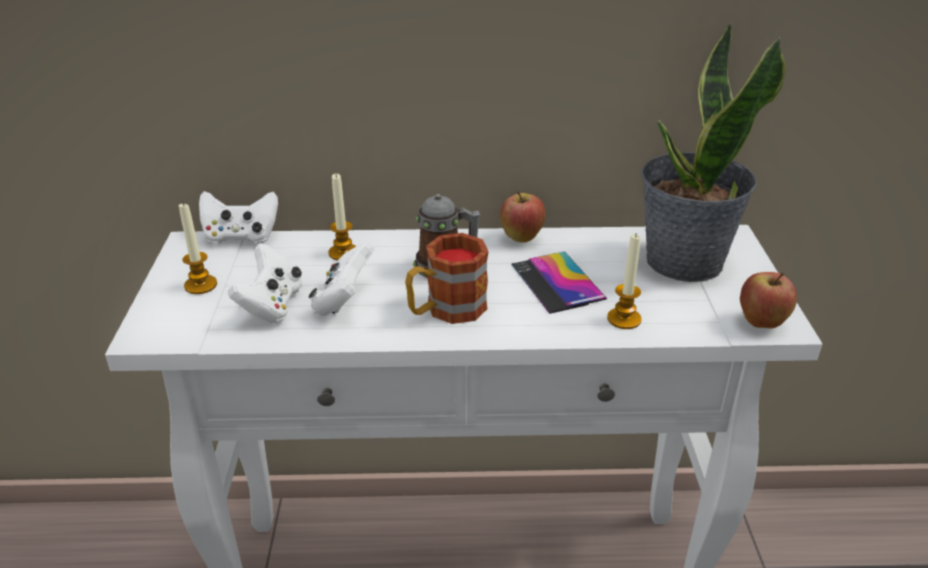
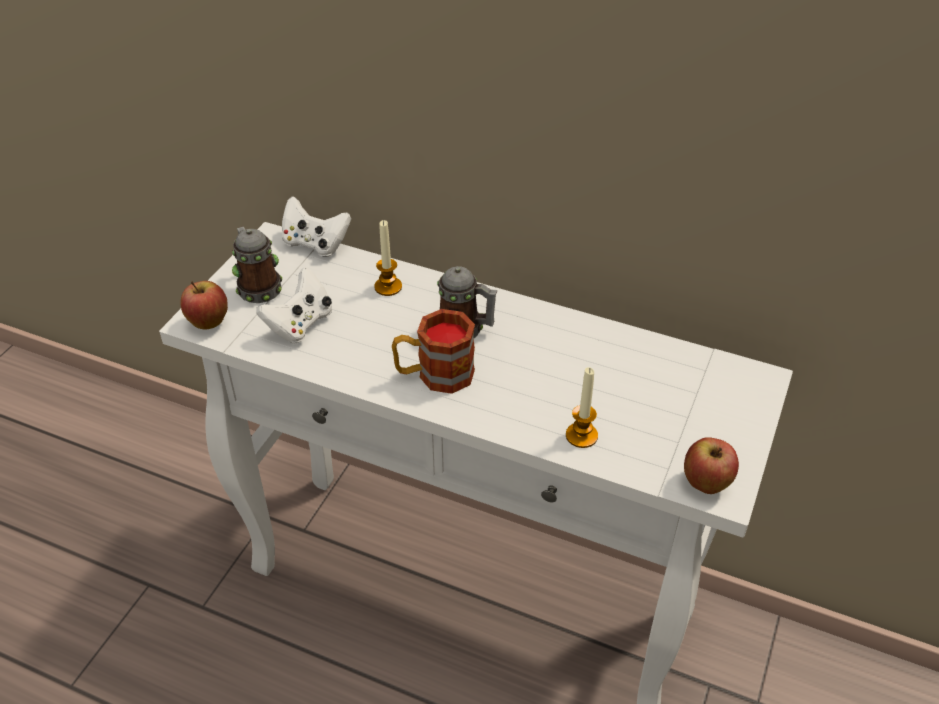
camera: 25 degrees right, 10 degrees up
candle [179,203,217,294] -> mug [232,227,282,303]
white game controller [309,242,374,316] -> none
apple [500,191,546,243] -> apple moved to [180,281,228,330]
phone [511,251,607,314] -> none
potted plant [641,21,786,282] -> none

